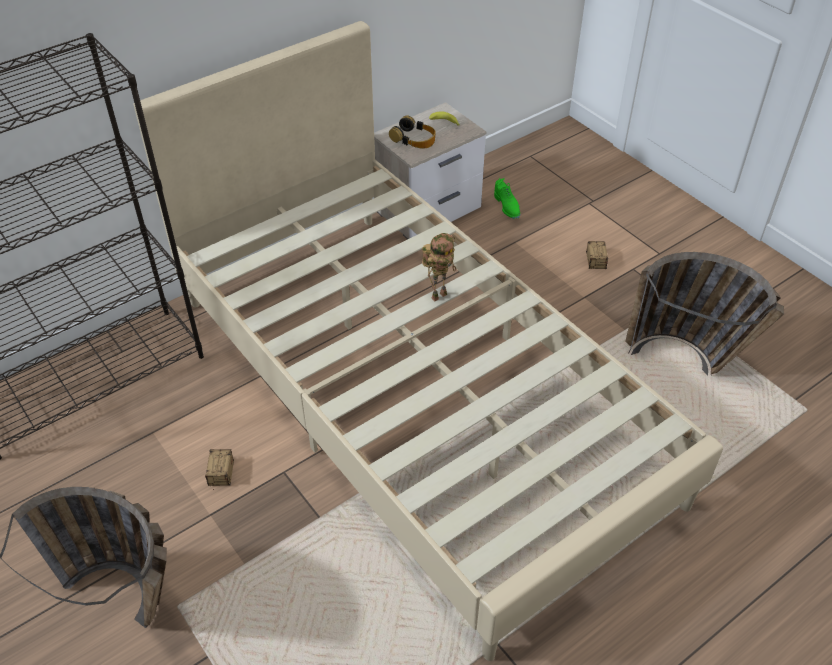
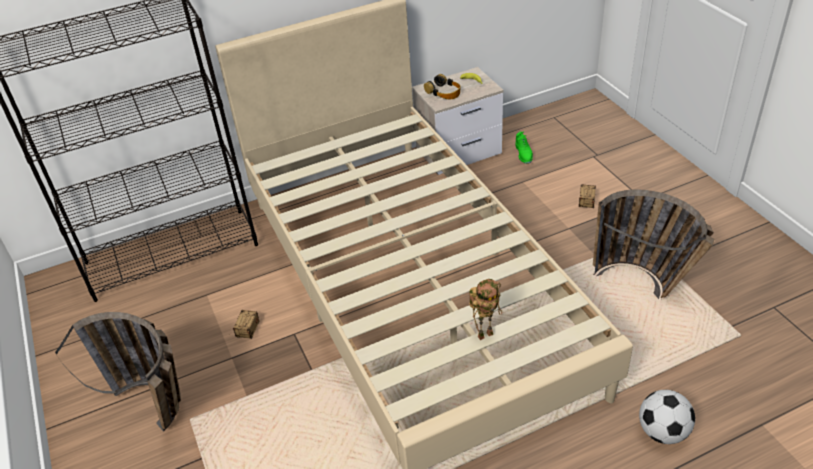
camera: 15 degrees right, 5 degrees down
toy robot [422,233,457,301] -> toy robot moved to [469,279,502,340]
none -> football [639,390,695,444]

